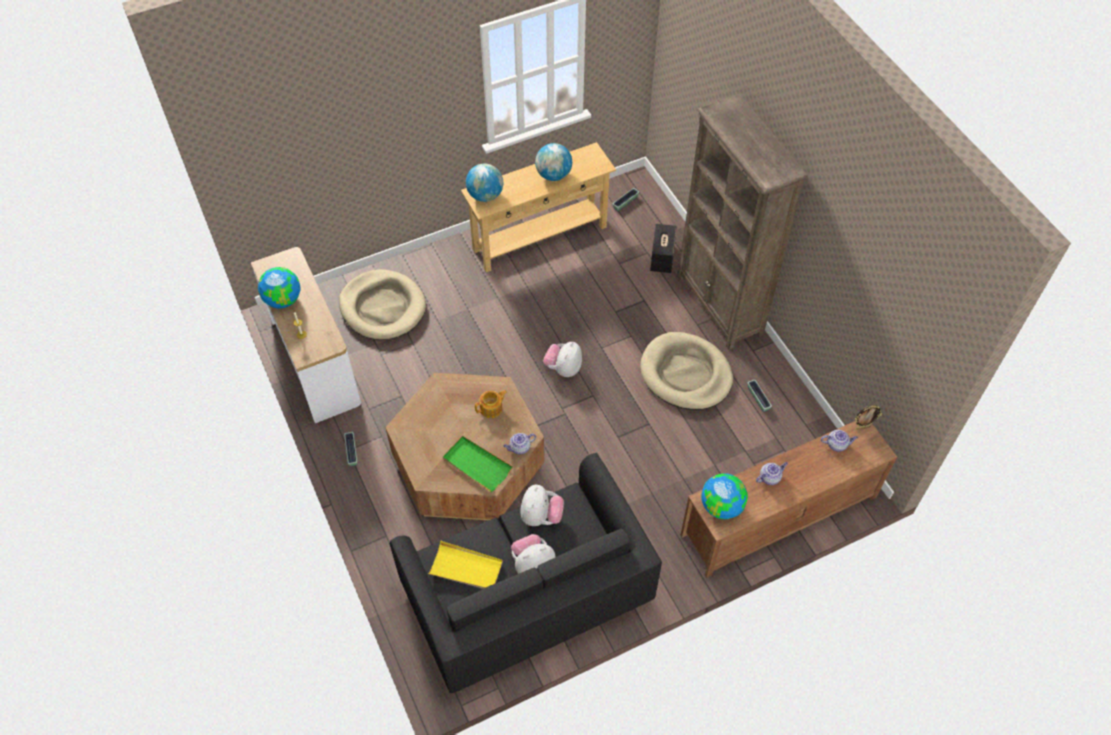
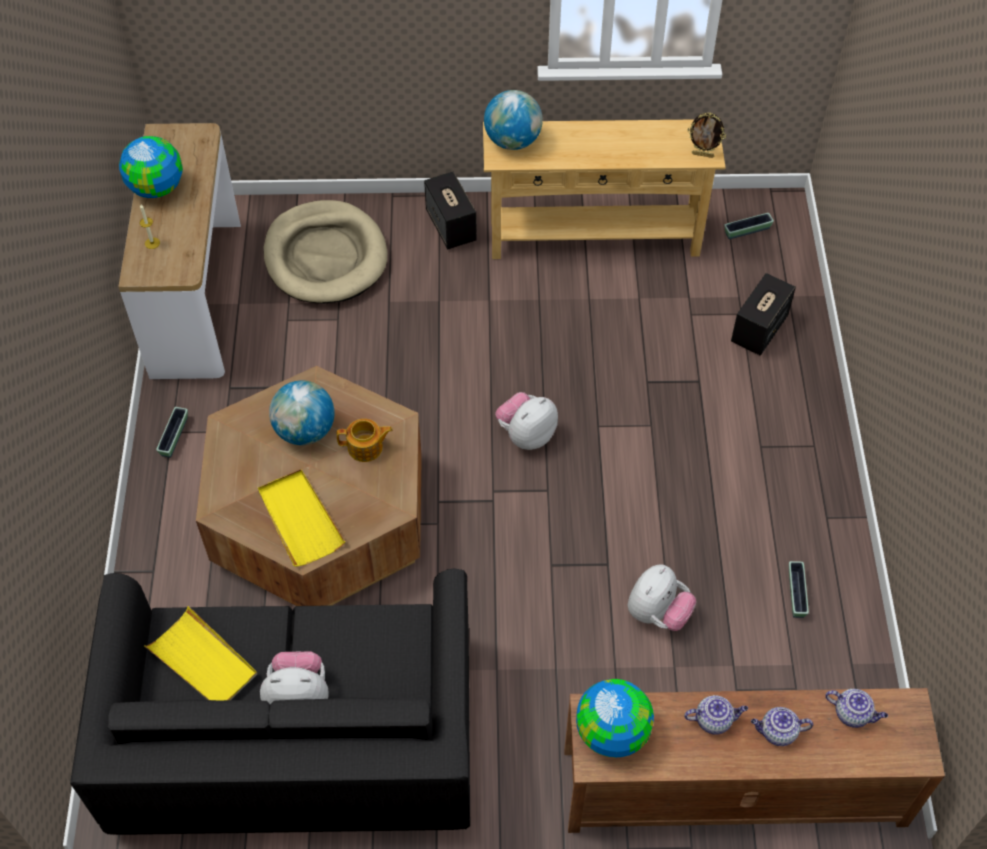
camera: 25 degrees right, 0 degrees up
green tray [443,436,513,492] -> yellow tray [258,469,345,566]
teapot [503,433,536,454] -> teapot moved to [751,707,813,746]
plush toy [520,485,564,526] -> plush toy moved to [628,564,696,631]
globe [535,143,572,181] -> globe moved to [269,380,335,445]
beige dog bed [640,332,733,410] -> none
brown bookcase [677,94,808,350] -> none
picture frame [855,405,882,430] -> picture frame moved to [688,113,726,158]
none -> speaker [424,172,477,249]

